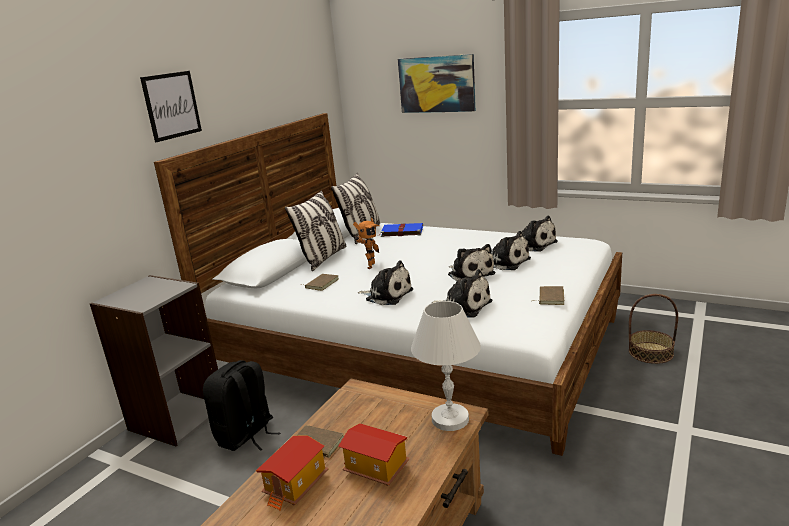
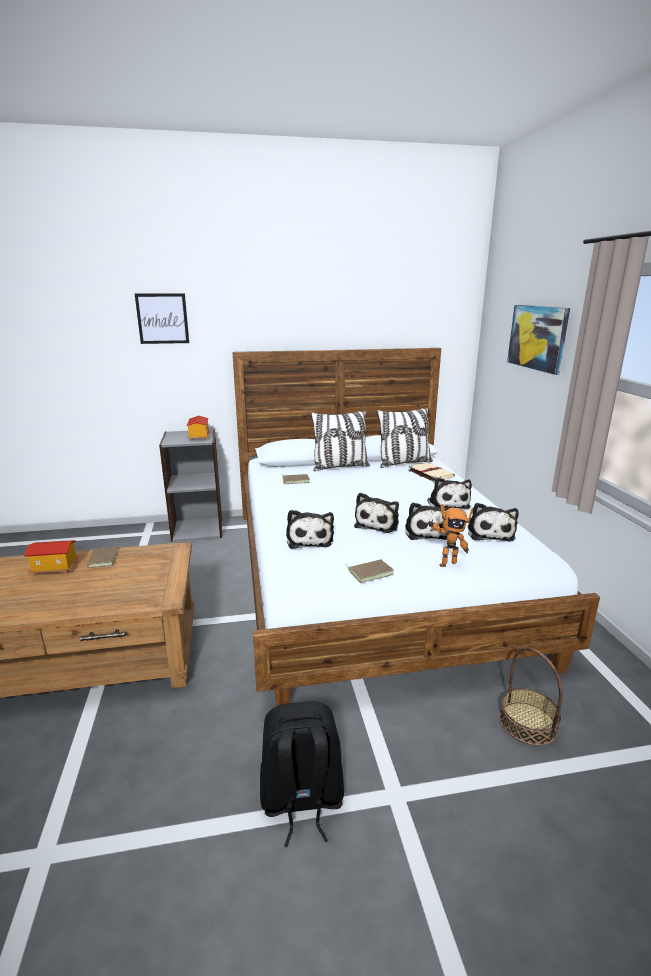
camera: 50 degrees right, 0 degrees up
picture [140,71,202,142] -> picture moved to [135,294,189,344]
black backpack [203,360,280,451] -> black backpack moved to [260,701,344,847]
toy house [338,423,409,486] -> toy house moved to [187,416,210,441]
toy robot [353,218,379,269] -> toy robot moved to [428,504,473,567]
plush toy [358,260,413,305] -> plush toy moved to [427,478,472,509]
blue book [378,223,423,237] -> beige book [408,463,455,482]
white table lamp [411,301,481,431] -> none

